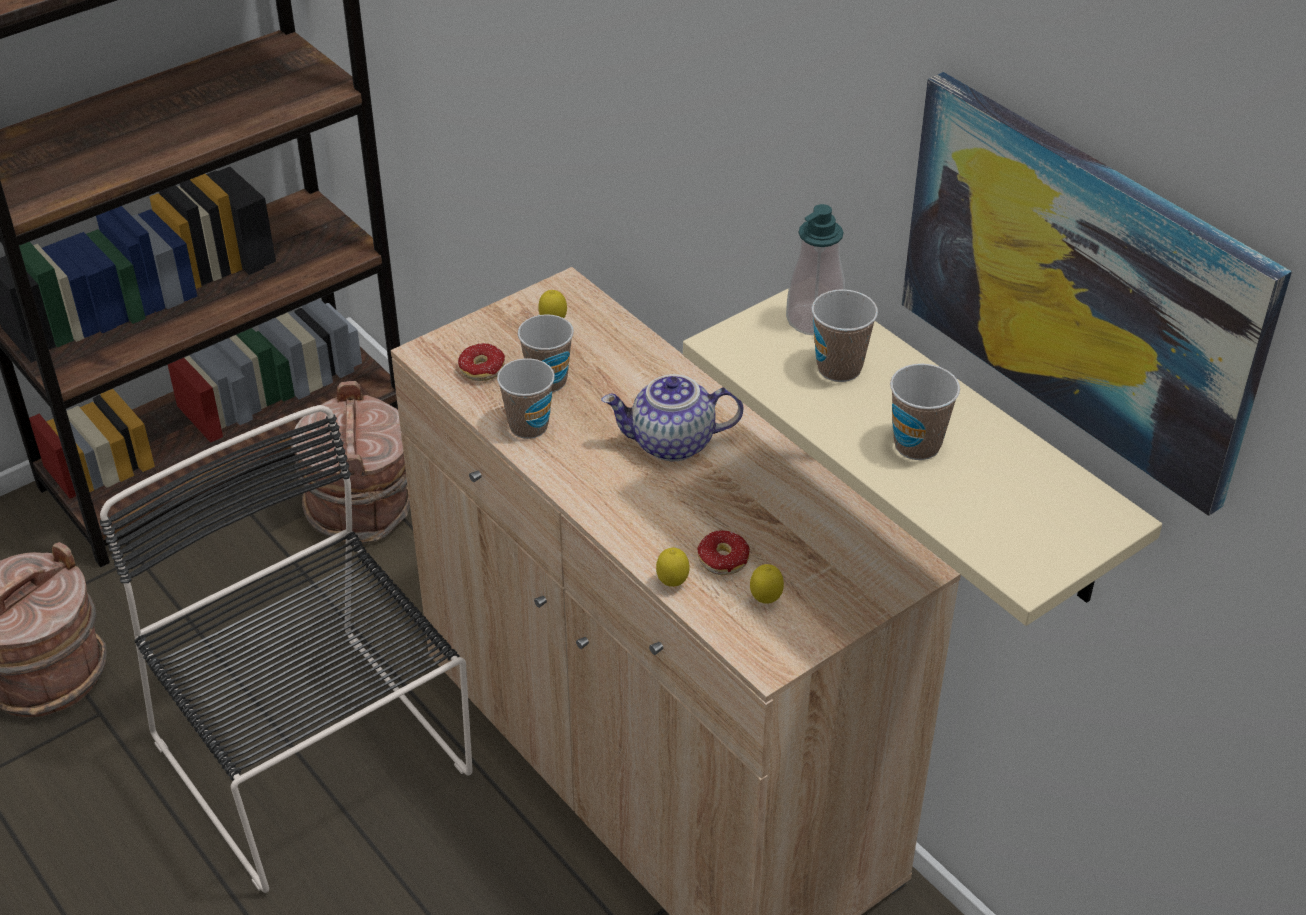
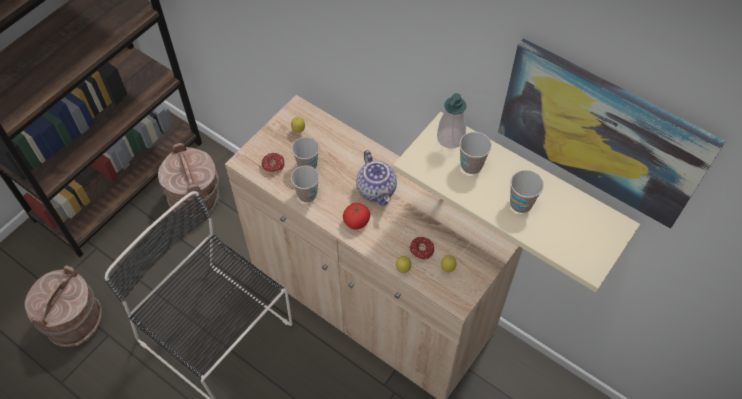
camera: 15 degrees left, 15 degrees up
teapot [601,374,743,461] -> teapot turned 90 degrees counterclockwise [356,150,397,206]
none -> tomato [343,203,370,229]

